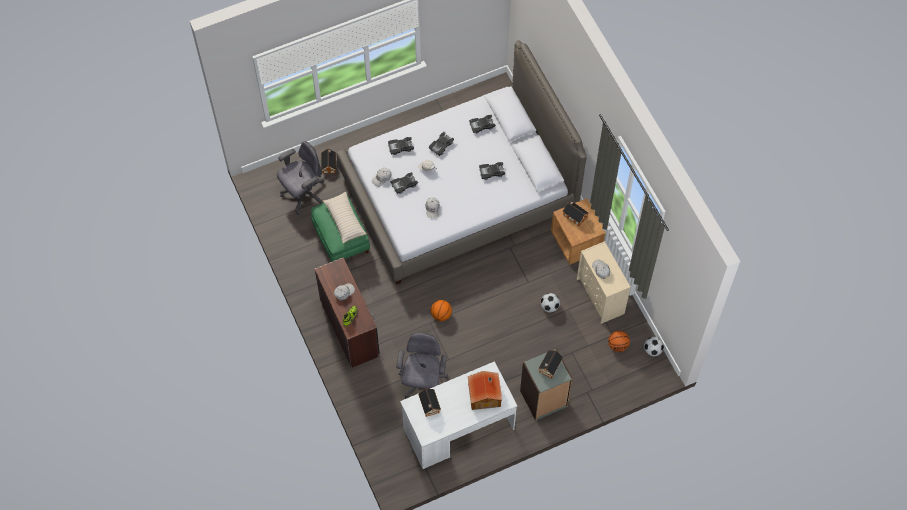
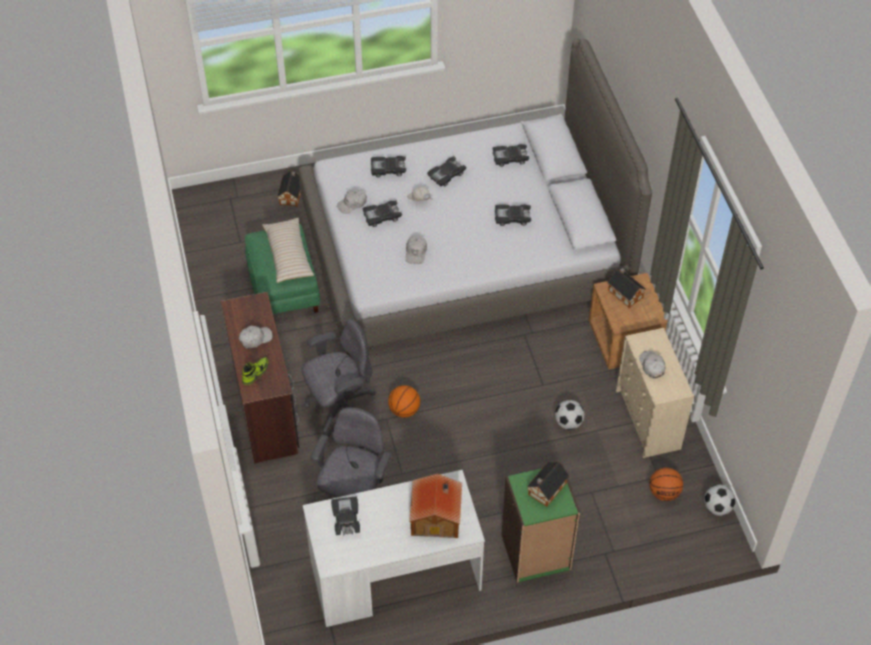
camera: 10 degrees right, 10 degrees down
grey office chair [277,141,324,215] -> grey office chair moved to [301,319,376,437]
toy house [418,389,441,417] -> black toy car [331,496,360,536]
grey bookcase [520,348,573,421] -> green bookcase [501,464,580,583]

